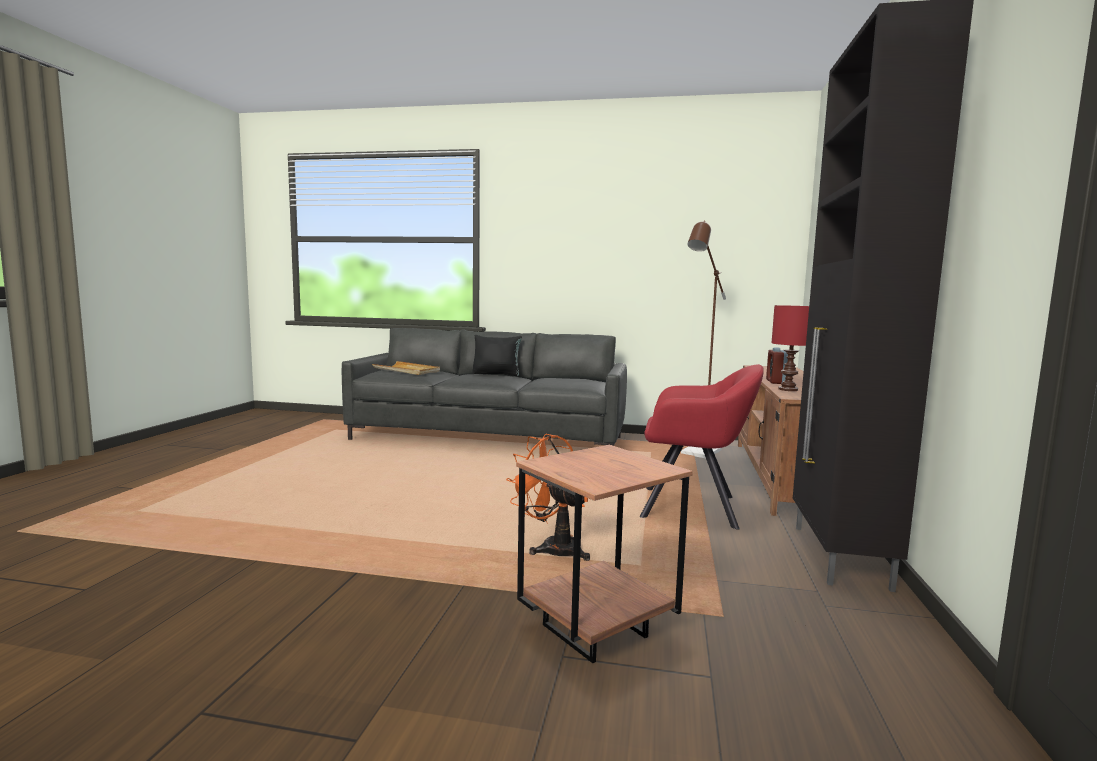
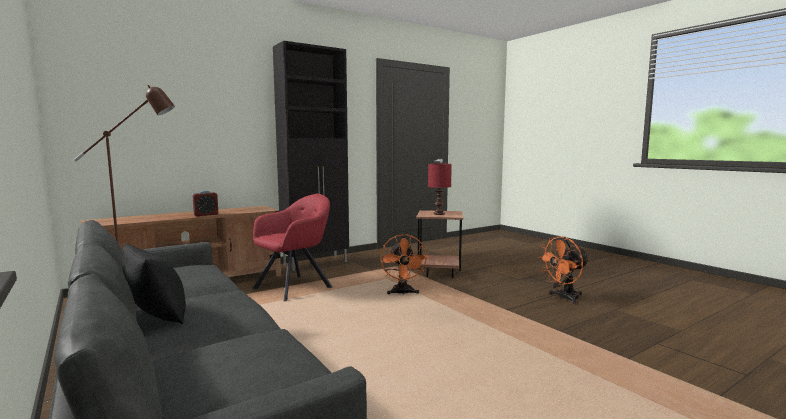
camera: 135 degrees left, 0 degrees up
beige tray [372,361,440,375] -> none
red armchair [640,364,764,529] -> red armchair turned 75 degrees clockwise [252,194,333,302]
red table lamp [772,305,809,391] -> red table lamp moved to [428,164,452,215]
none -> orange fan [537,236,590,304]

